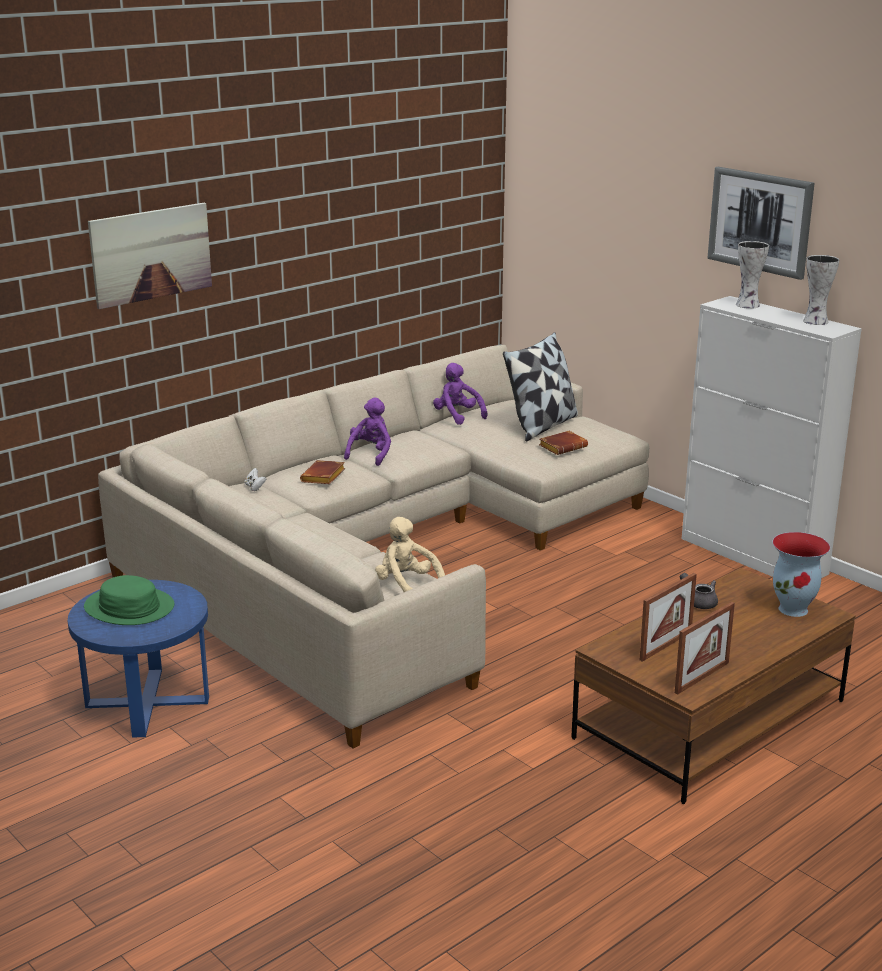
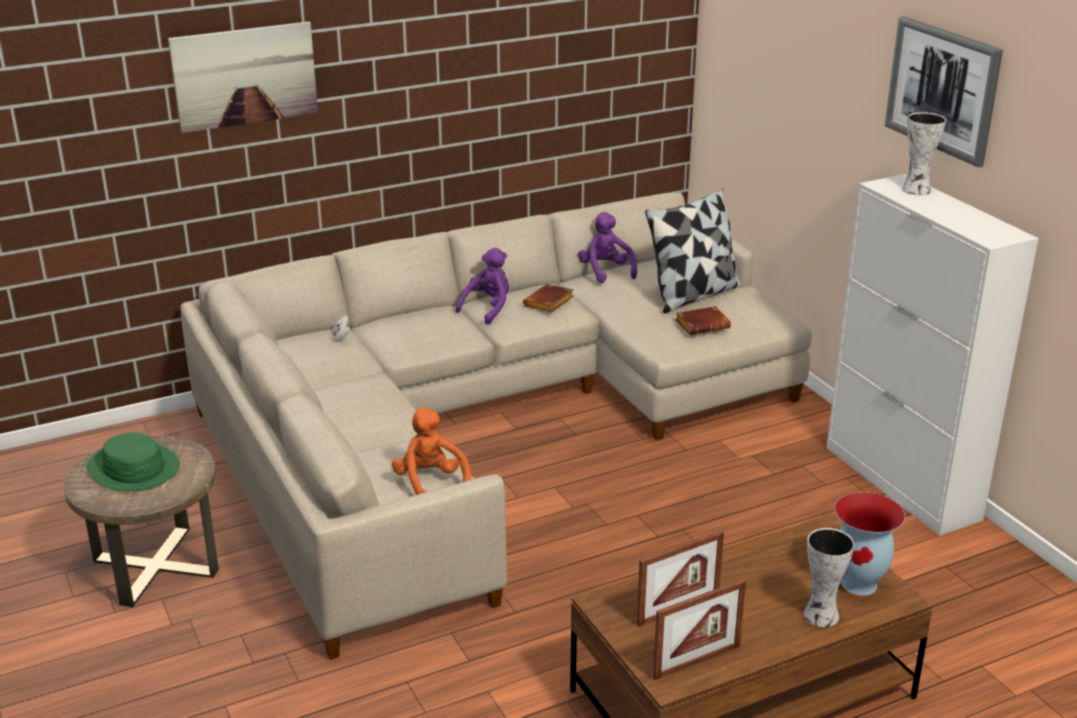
camera: 15 degrees right, 5 degrees up
blue side table [68,580,209,738] -> brown side table [64,435,219,607]
brown book [300,460,345,484] -> brown book moved to [523,284,574,312]
beige plush toy [375,517,445,592] -> orange plush toy [392,407,471,495]
grey teapot [680,573,718,609] -> none
vase [803,255,839,325] -> vase moved to [803,528,854,627]

